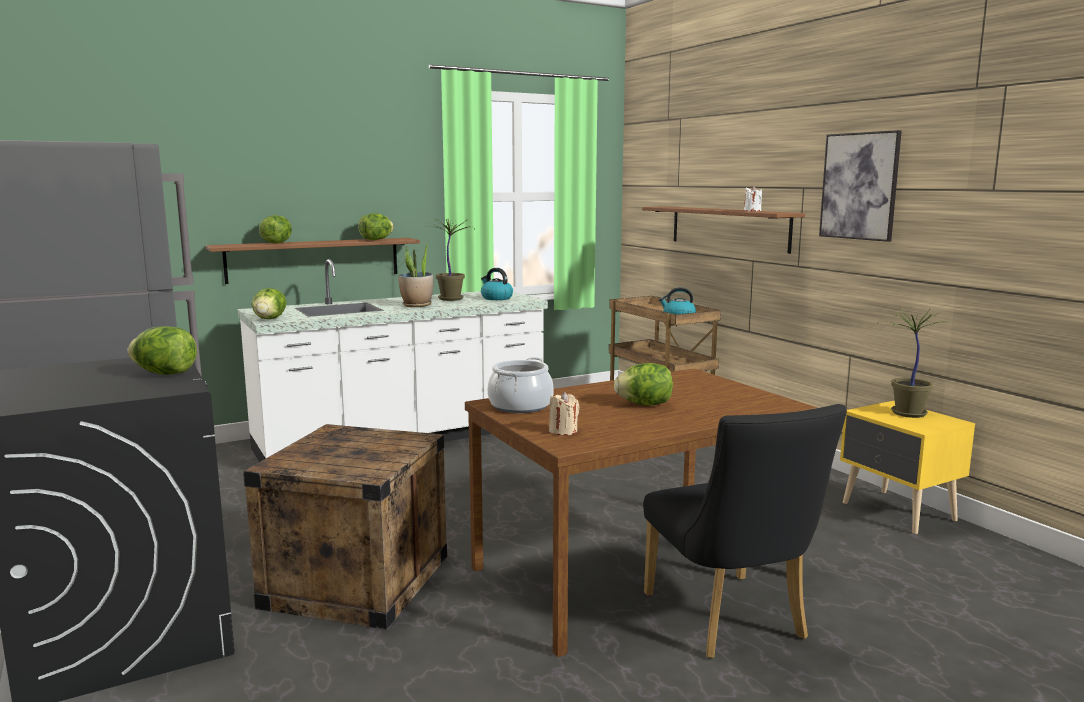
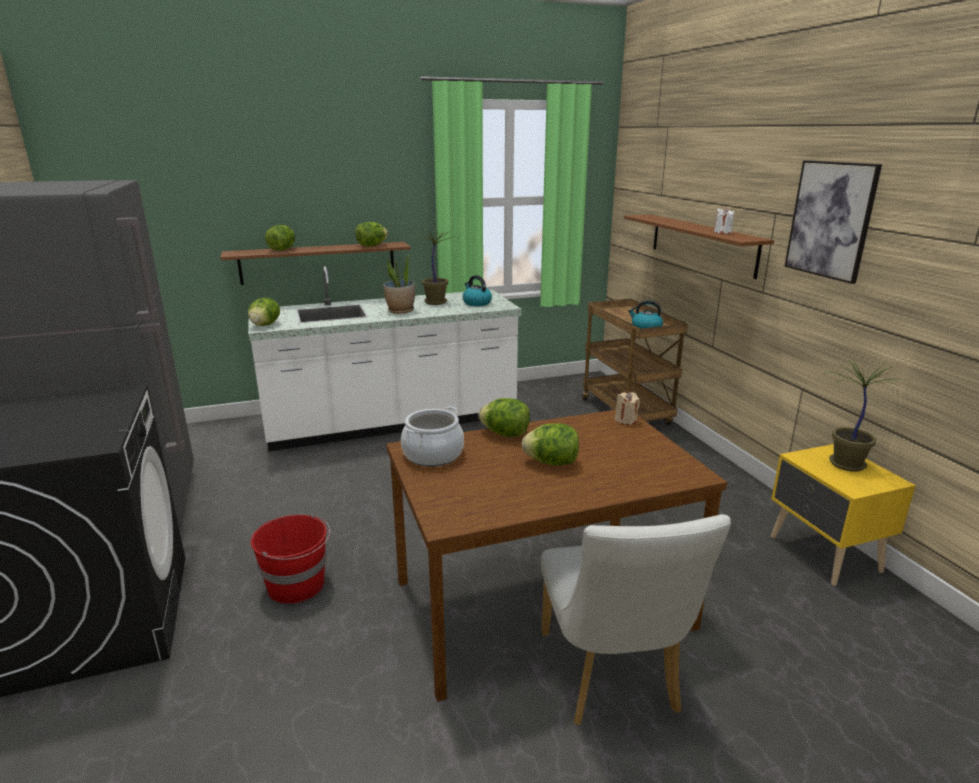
camera: 10 degrees right, 10 degrees up
lettuce [128,326,197,375] -> lettuce moved to [478,398,530,437]
crate [243,424,447,630] -> red bucket [251,514,330,604]
beige candle [549,392,580,436] -> beige candle moved to [615,392,640,425]
black chair [643,404,847,658] -> white chair [541,514,731,725]

